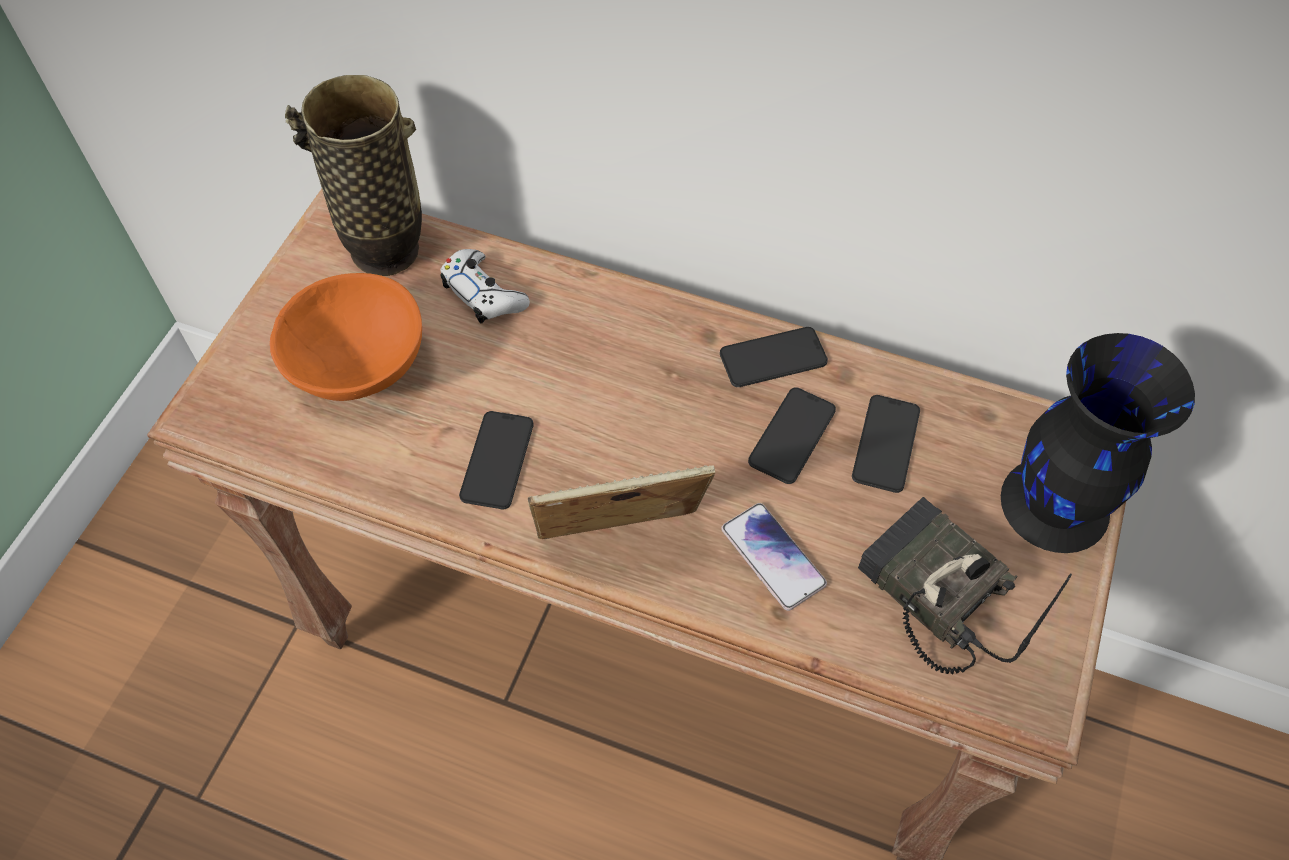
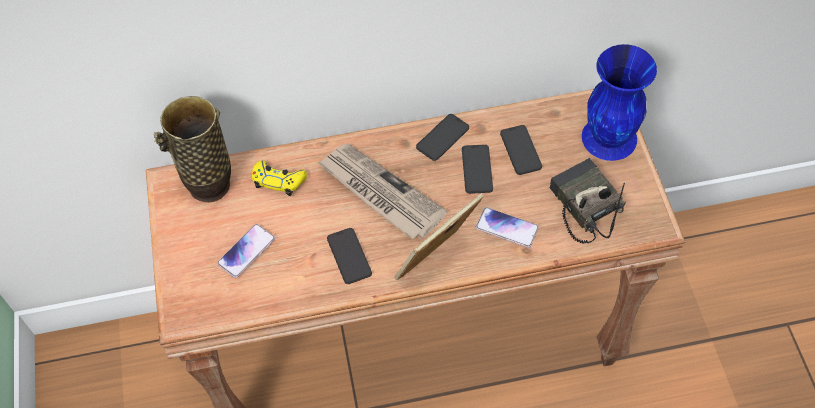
camera: 30 degrees left, 0 degrees up
orange bowl [270,273,422,401] -> phone [217,224,275,278]
white game controller [440,249,530,324] -> yellow game controller [252,160,307,196]
radio [858,497,1072,674] -> radio turned 45 degrees clockwise [550,158,626,244]
black vase [1001,333,1195,553] -> blue vase [582,44,657,161]
none -> newspaper [317,144,448,240]

